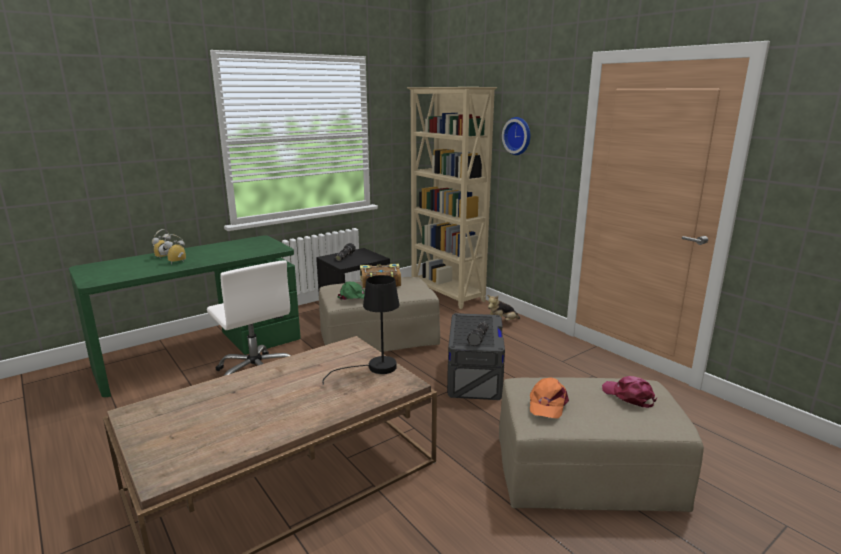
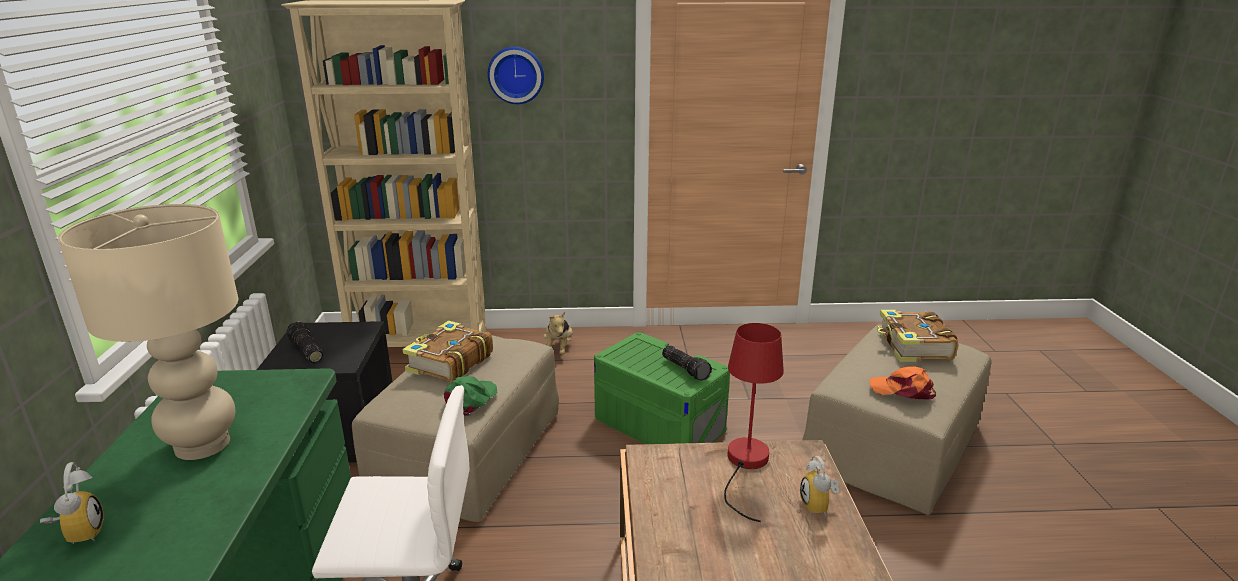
camera: 55 degrees left, 5 degrees up
alarm clock [164,234,186,265] -> alarm clock moved to [800,456,839,516]
black table lamp [323,275,399,385] -> red table lamp [724,323,784,522]
grey storage box [447,313,505,400] -> green storage box [594,332,730,444]
orange cap [530,377,569,419] -> orange cap turned 150 degrees clockwise [870,366,936,400]
pink cap [602,376,657,408] -> book [877,310,958,362]
none -> beige table lamp [58,204,238,460]

